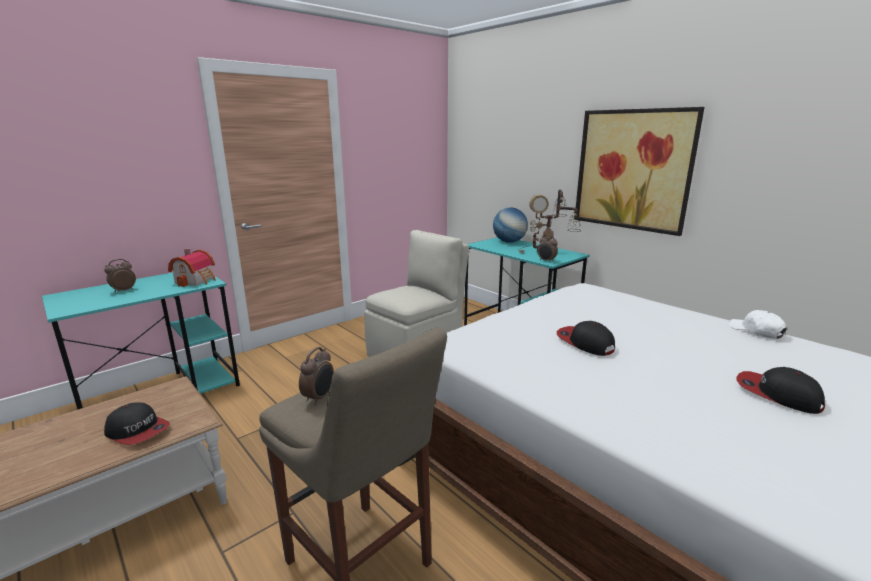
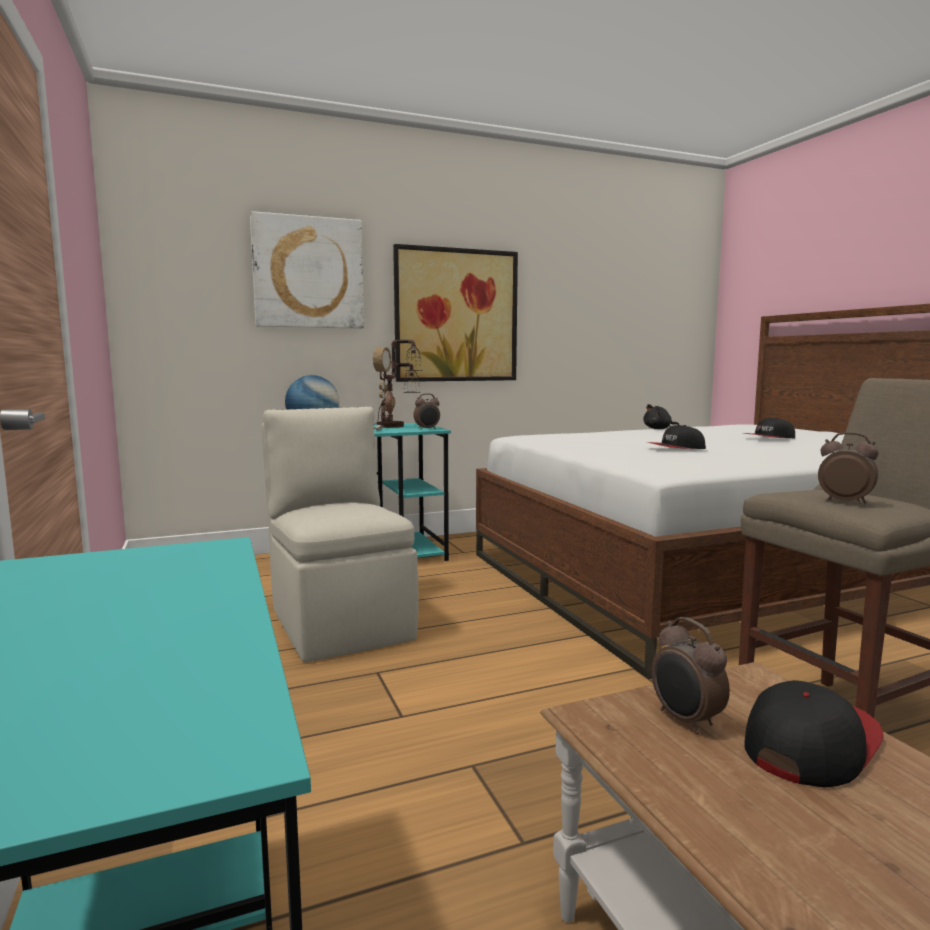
camera: 70 degrees left, 10 degrees down
alarm clock [104,259,136,293] -> alarm clock moved to [651,617,730,734]
toy house [168,249,216,287] -> none
white cap [728,310,787,339] -> black plush toy [643,404,679,429]
none -> picture [250,211,364,329]

